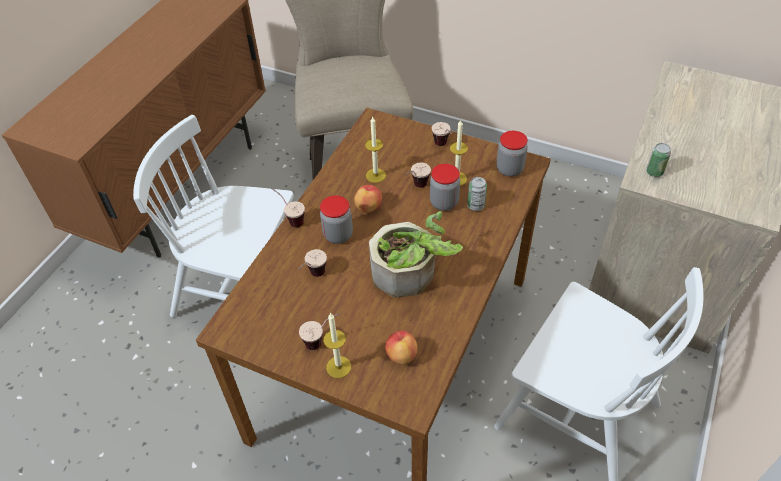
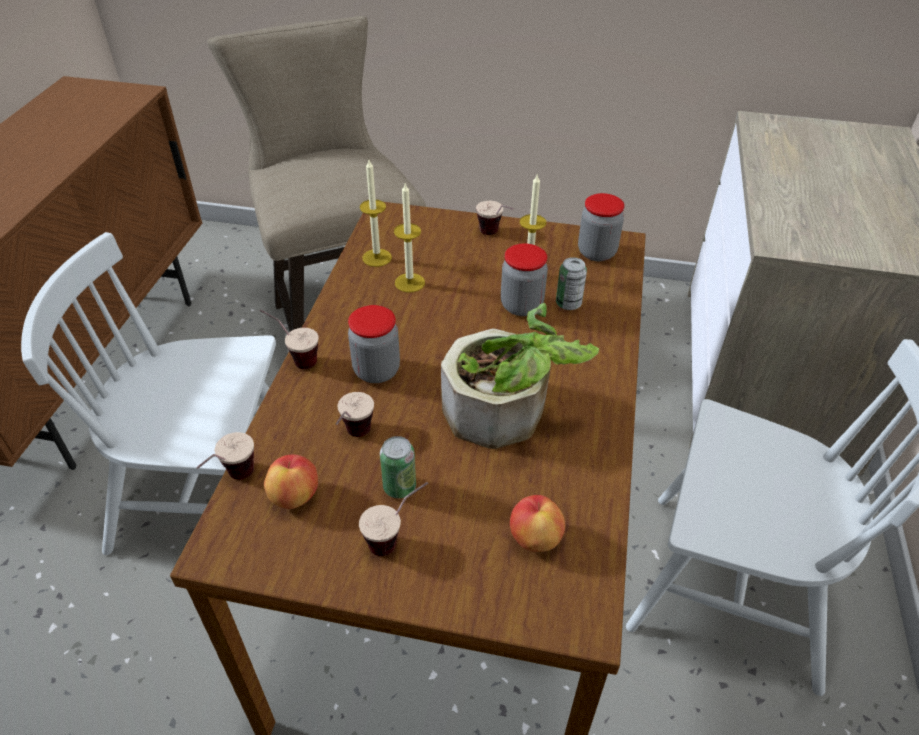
camera: 15 degrees left, 5 degrees down
candle [323,313,351,378] -> candle moved to [360,160,392,267]
apple [354,185,382,213] -> apple moved to [264,455,318,509]
cup [405,163,431,188] -> cup moved to [196,432,254,480]
can [646,143,671,177] -> can moved to [380,436,416,498]

